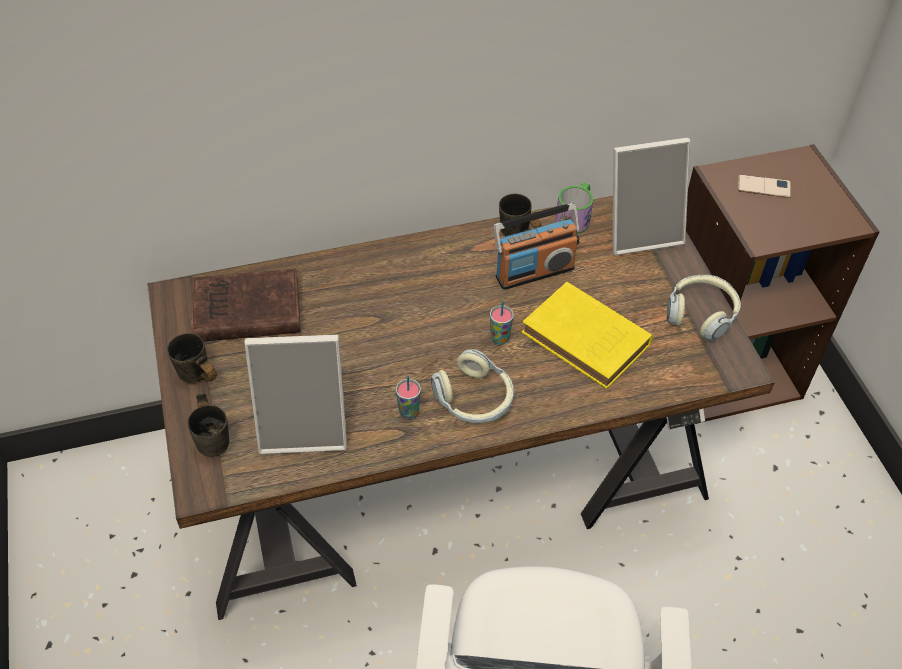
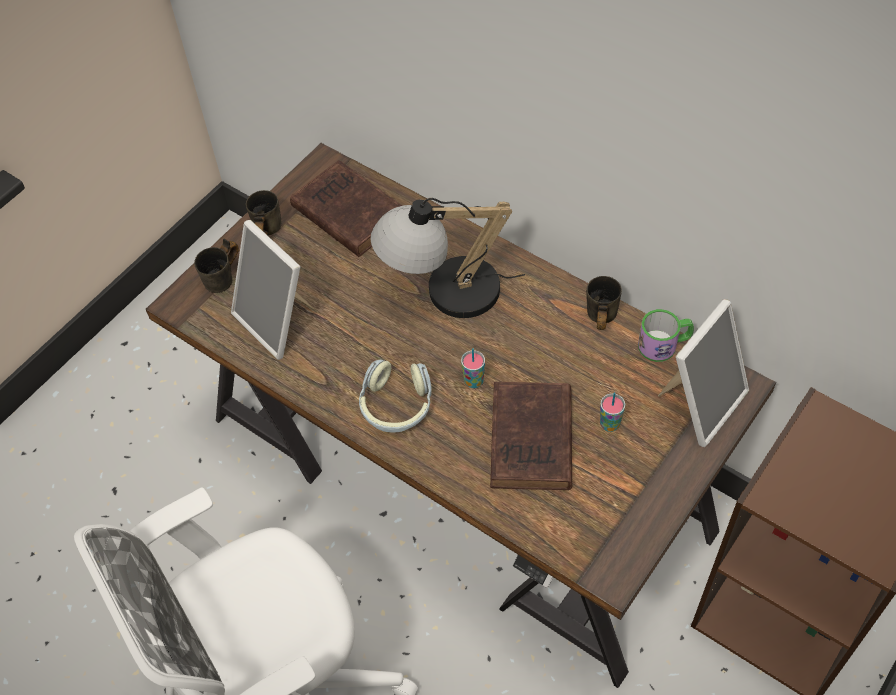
camera: 55 degrees right, 5 degrees up
cup [396,376,421,419] -> cup moved to [600,392,625,432]
radio [493,203,579,290] -> none
yellow book [521,282,653,389] -> brown book [490,382,572,490]
picture frame [612,138,690,256] -> picture frame turned 90 degrees counterclockwise [658,299,749,447]
headphones [667,275,741,341] -> none
phone [738,174,791,198] -> none
none -> table lamp [371,198,525,318]

